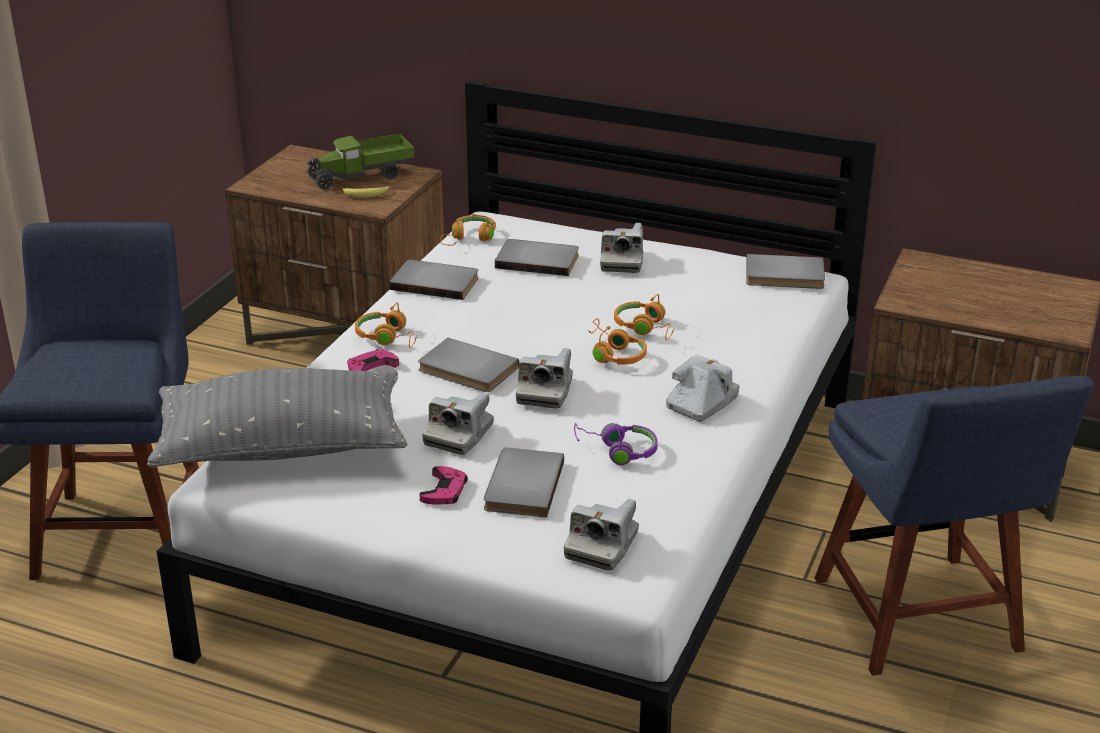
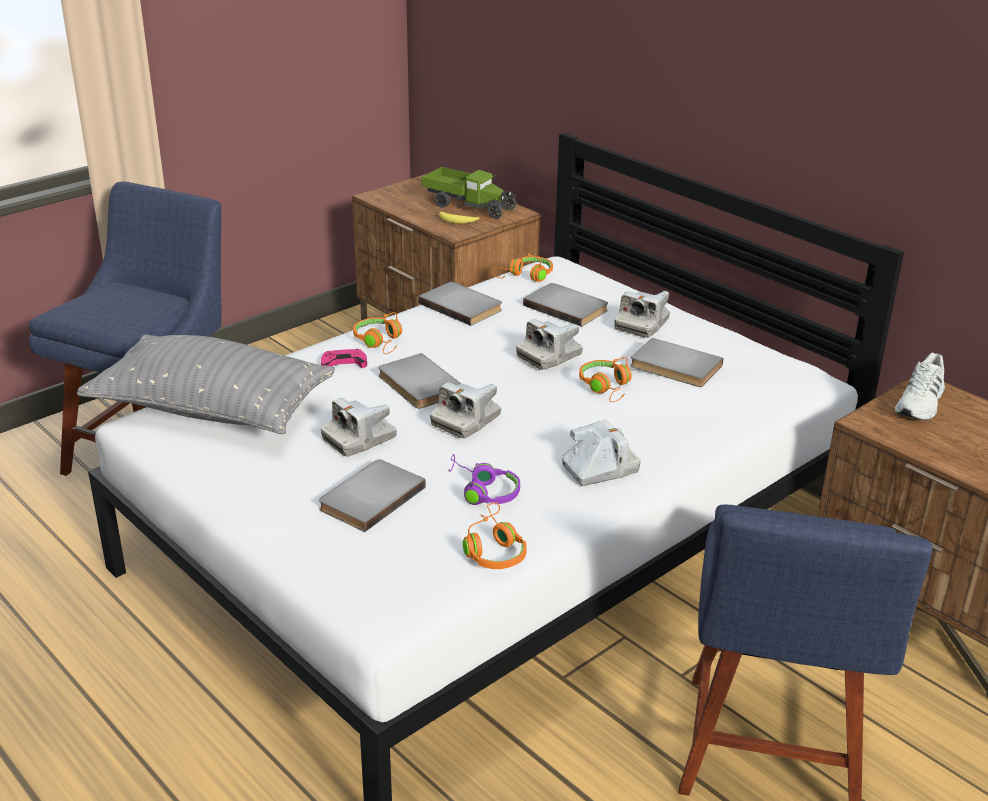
camera: 25 degrees right, 0 degrees up
toy truck [306,134,414,190] -> toy truck turned 150 degrees counterclockwise [422,167,517,219]
pink game controller [419,466,468,505] -> none
camera [564,499,639,570] -> camera moved to [516,319,583,370]
orange headphones [589,318,647,365] -> orange headphones moved to [463,502,527,569]
grey book [746,254,825,289] -> grey book moved to [630,338,724,387]
none -> white shoe [895,353,945,420]

